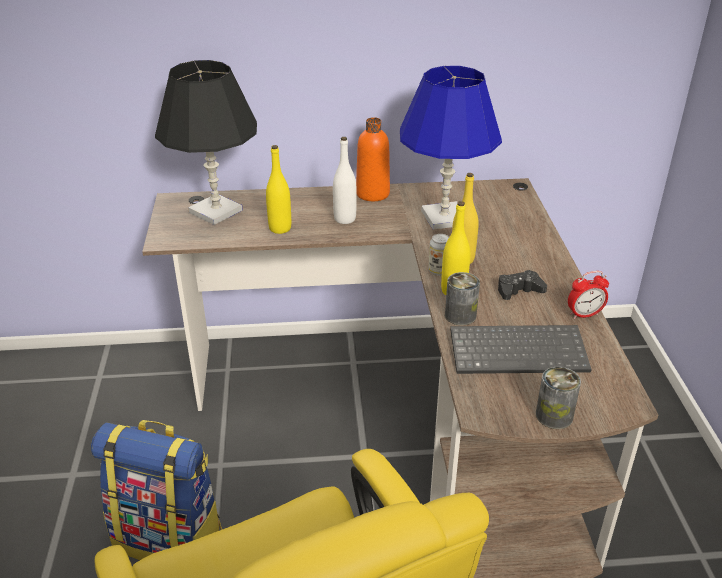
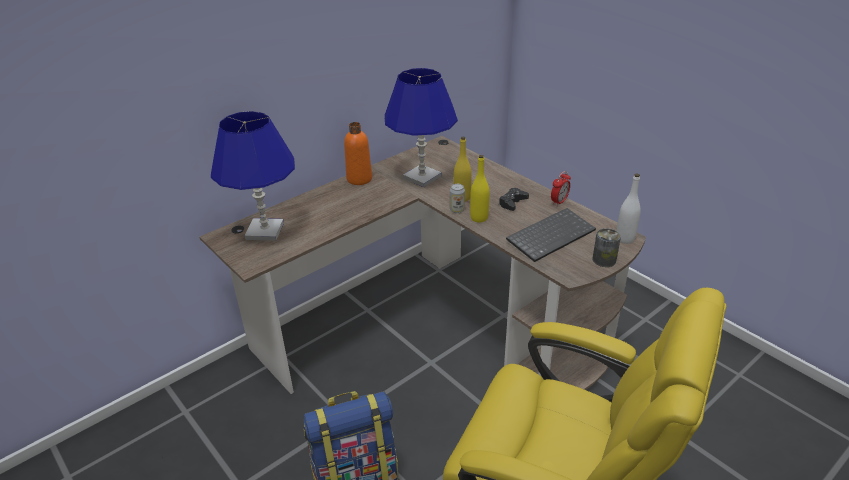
camera: 35 degrees left, 0 degrees up
black table lamp [155,60,257,225] -> blue table lamp [211,111,295,241]
yellow bottle [266,145,291,234] -> none
white bottle [333,137,357,224] -> white bottle moved to [616,173,641,244]
can [445,272,480,326] -> none

